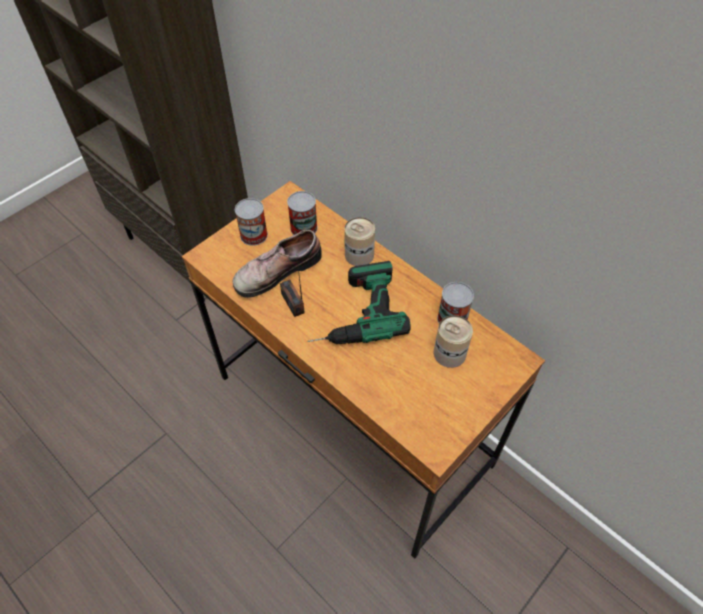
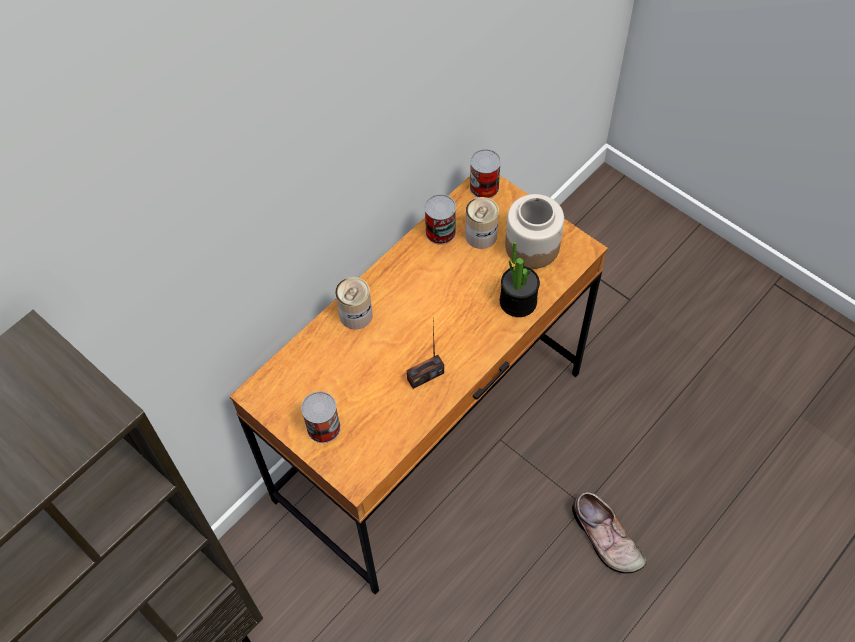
camera: 90 degrees left, 5 degrees up
shoe [233,230,322,298] -> shoe moved to [572,492,646,574]
can [287,191,318,235] -> can moved to [470,149,501,198]
power drill [307,261,411,344] -> none
none -> potted plant [500,241,540,317]
none -> jar [505,194,564,269]

